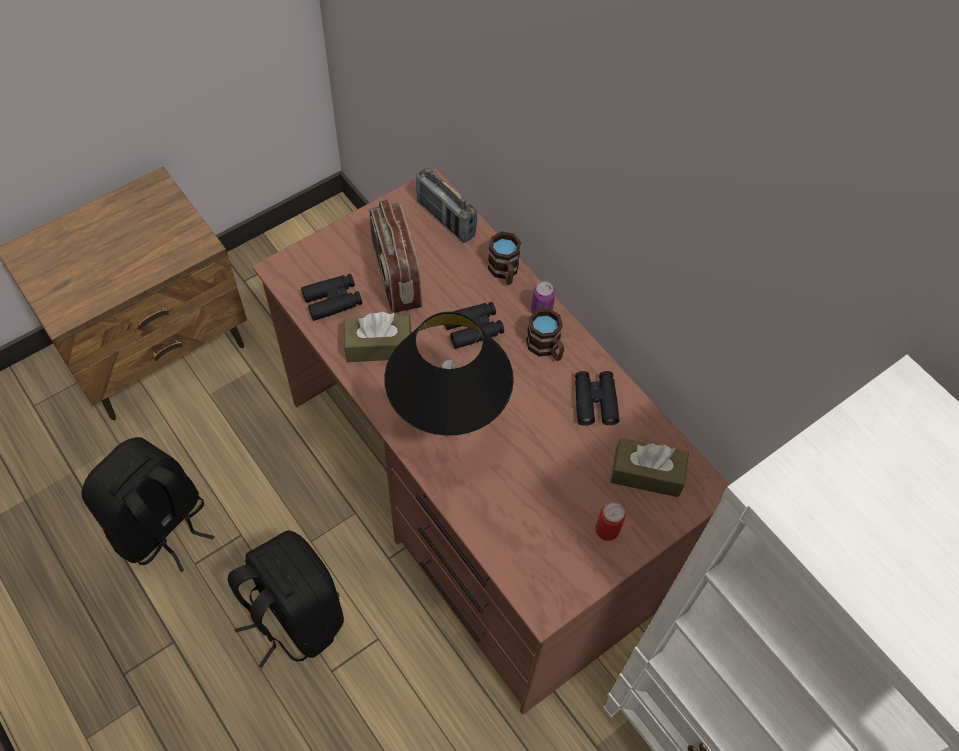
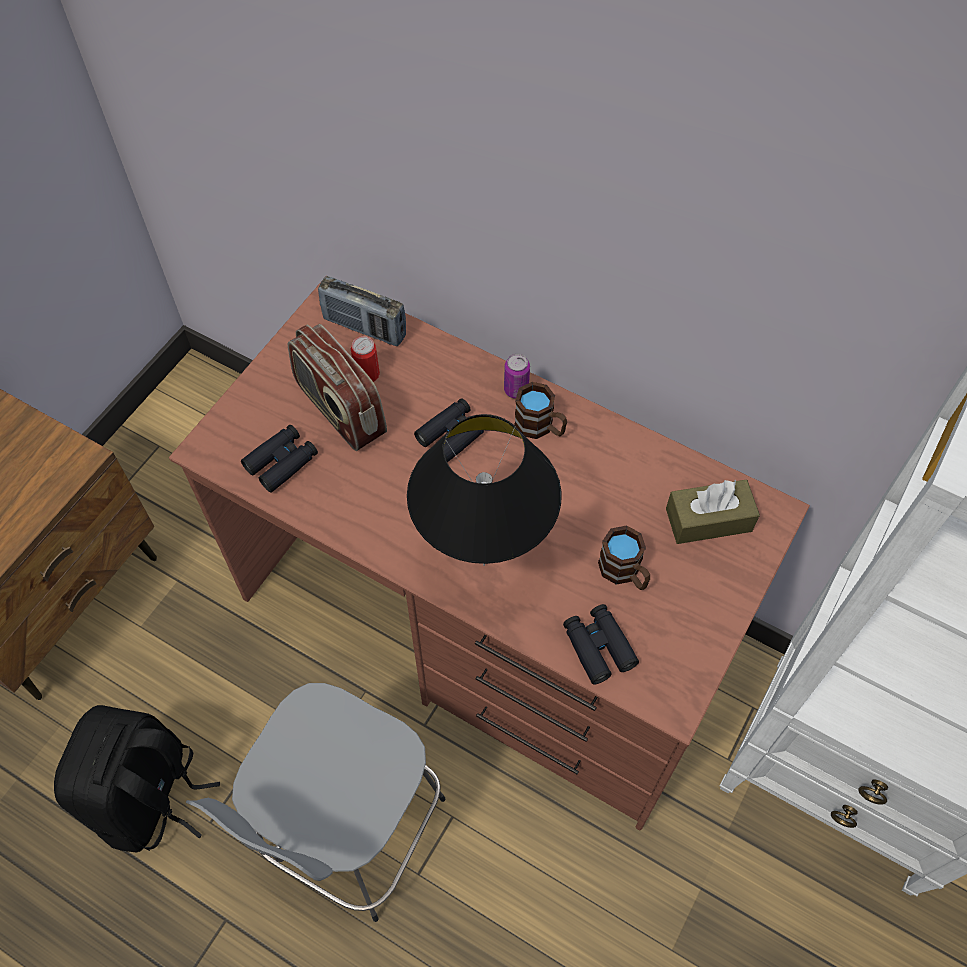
camera: 20 degrees left, 0 degrees up
black backpack [228,530,344,668] -> grey stool [186,683,445,922]
brown tissue box [344,312,411,362] -> none
brown mug [487,231,521,285] -> brown mug moved to [598,526,650,590]
black binoculars [575,371,619,426] -> black binoculars moved to [563,604,639,685]
can [595,502,626,541] -> can moved to [351,336,380,382]

